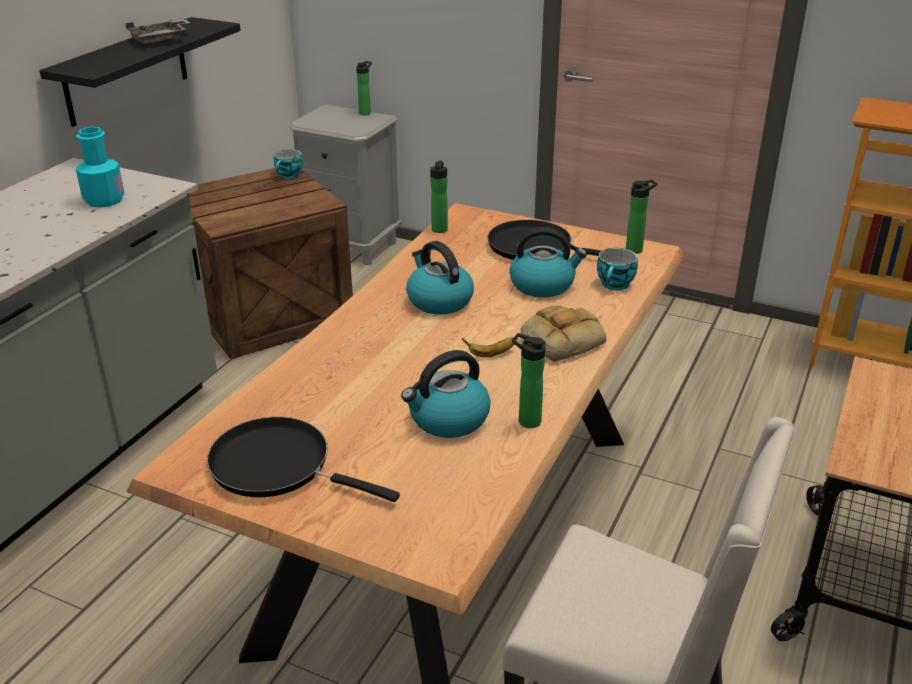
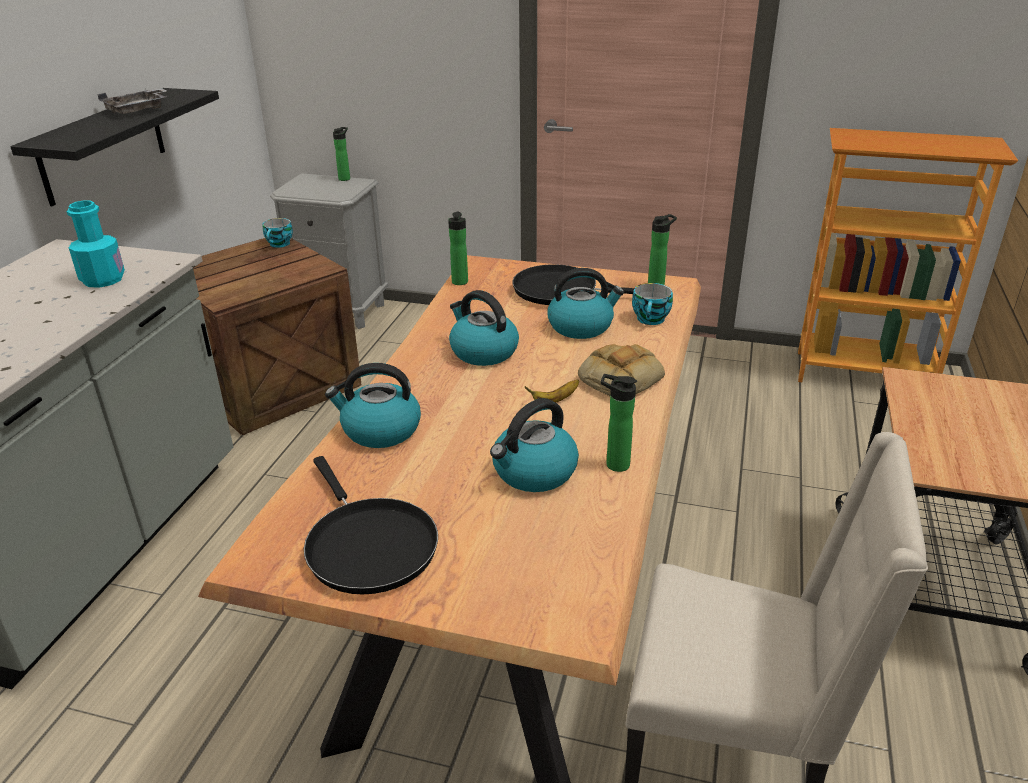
camera: 10 degrees left, 0 degrees up
black frying pan [207,417,400,502] -> black frying pan turned 135 degrees counterclockwise [304,456,438,594]
none -> kettle [325,363,421,448]

